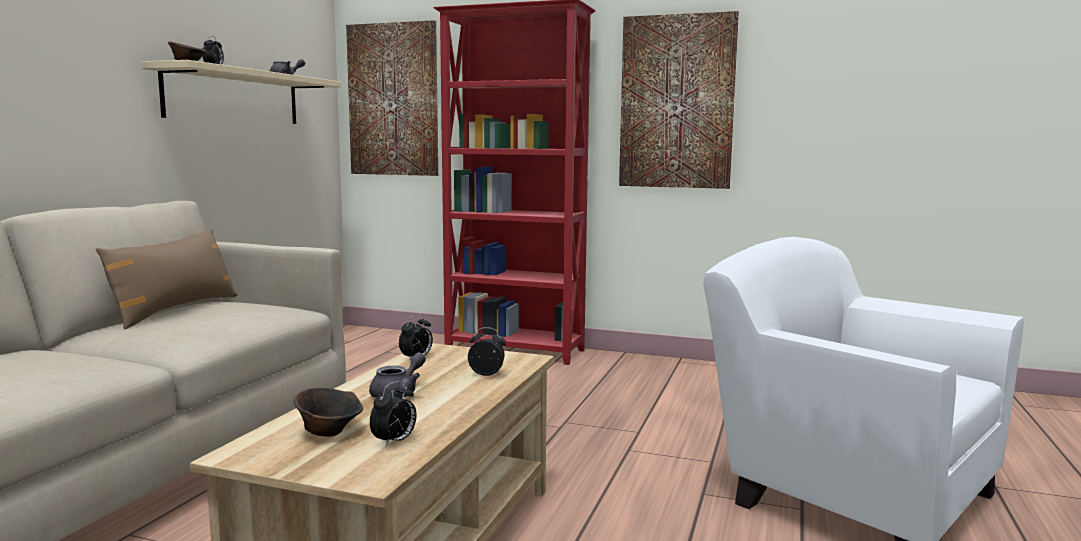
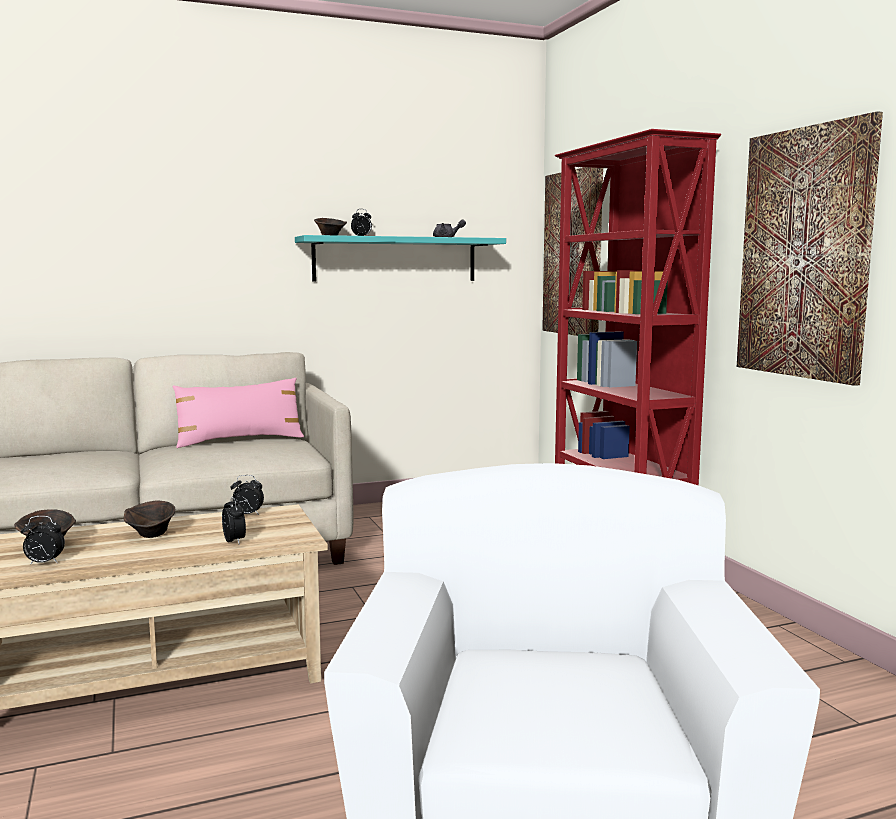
camera: 50 degrees right, 0 degrees up
brown pillow [96,229,238,329] -> pink pillow [173,378,304,448]
beige shelf [141,60,341,124] -> turquoise shelf [295,235,506,282]
grey teapot [369,353,426,398] -> brown bowl [124,500,175,538]

